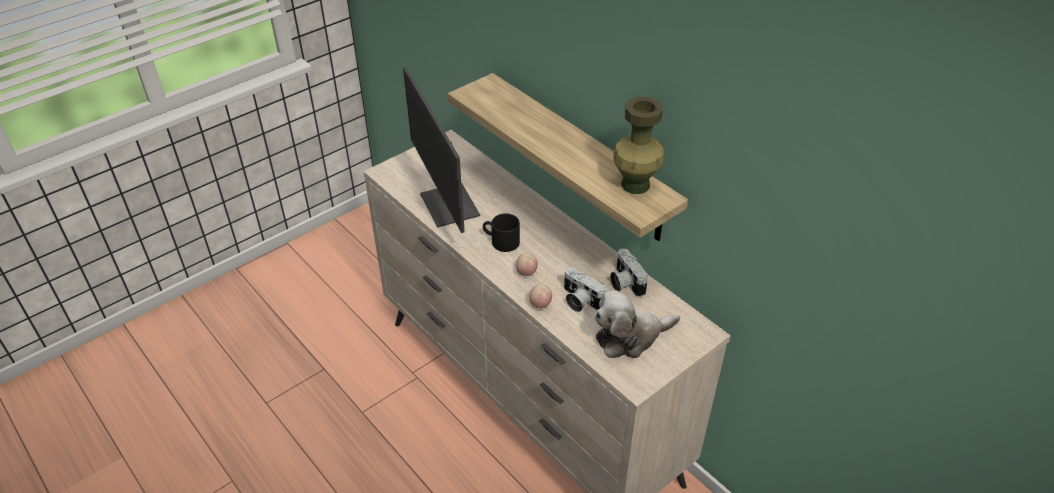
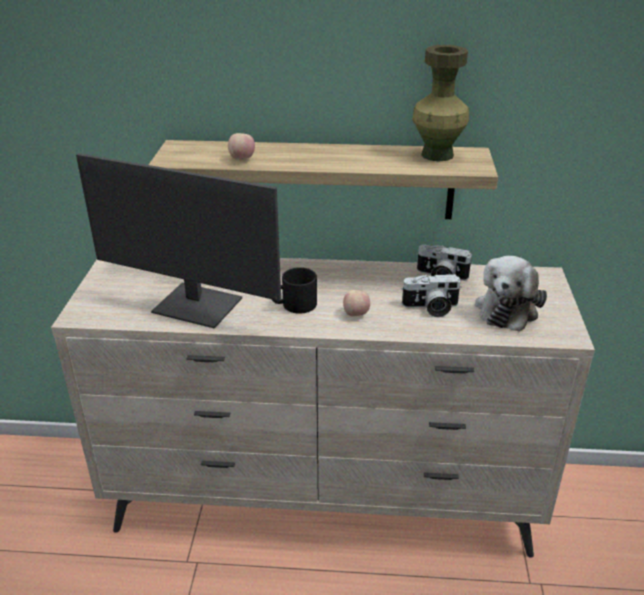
camera: 45 degrees left, 10 degrees down
apple [529,285,552,308] -> apple moved to [228,133,255,160]

